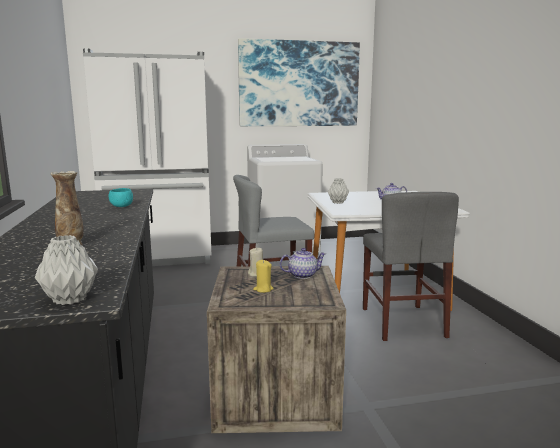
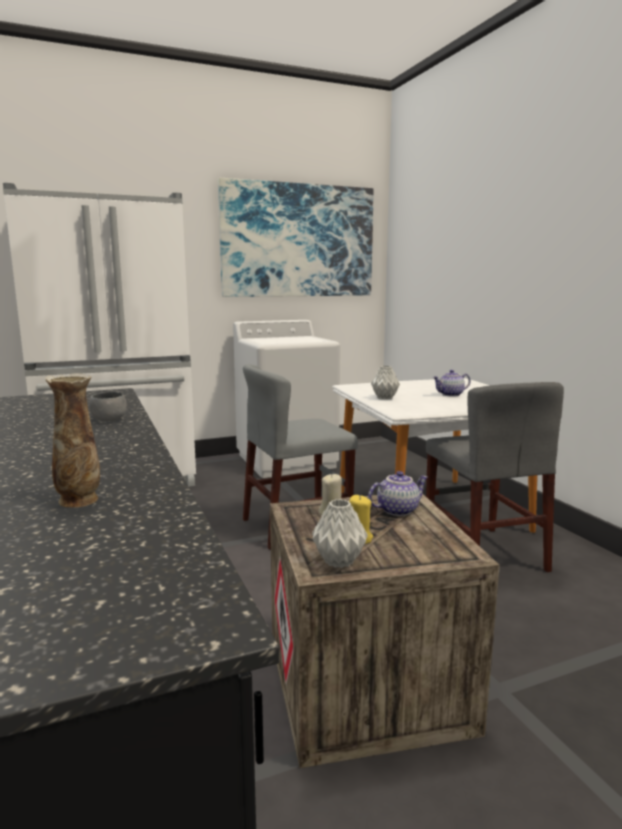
camera: 10 degrees left, 0 degrees up
grey vase [35,235,98,305] -> grey vase moved to [312,499,368,568]
turquoise bowl [109,188,133,207] -> grey bowl [89,391,127,421]

